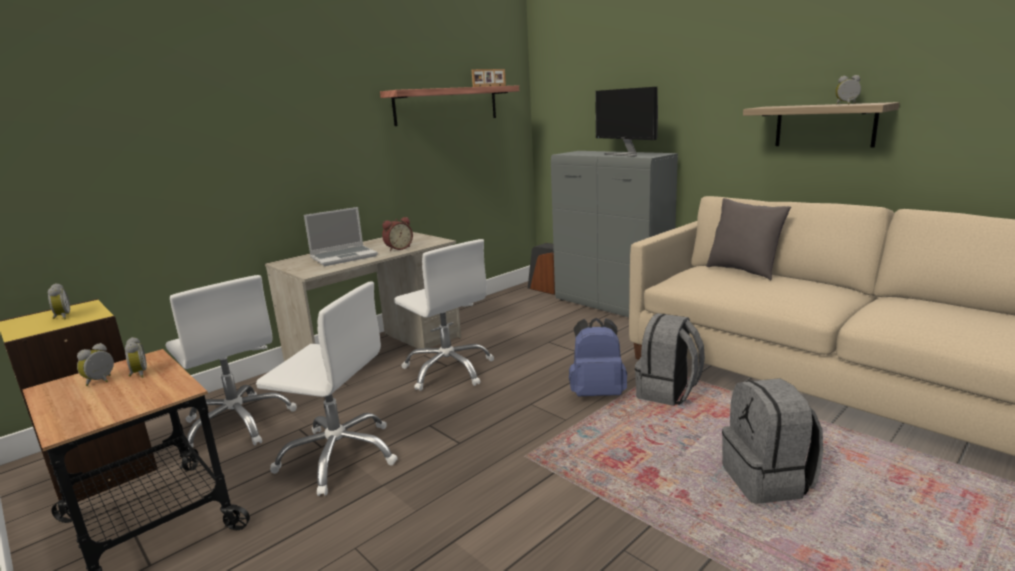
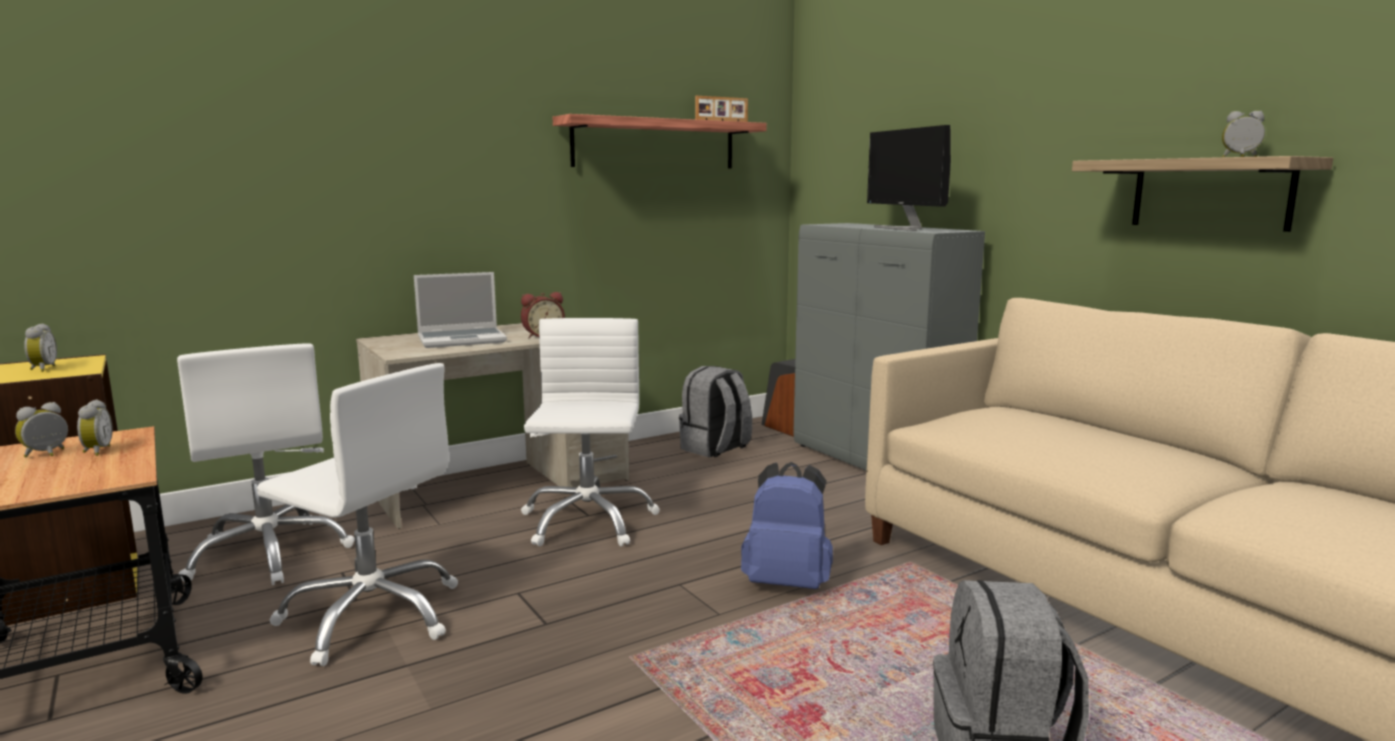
camera: 10 degrees right, 5 degrees down
white office chair [394,239,494,391] -> white office chair turned 150 degrees counterclockwise [521,318,660,547]
grey backpack [635,313,705,406] -> grey backpack moved to [679,366,752,457]
grey pillow [706,198,791,281] -> none

